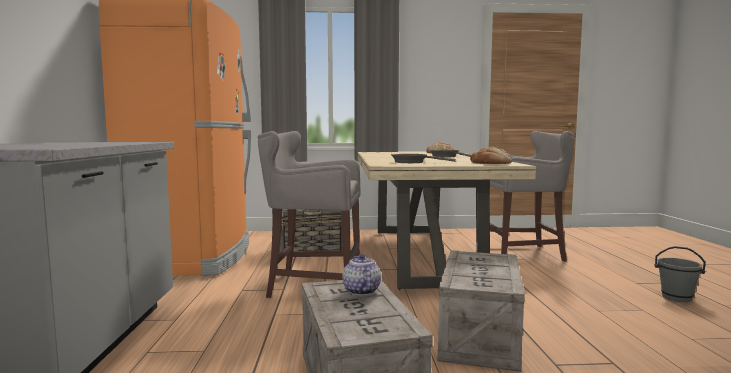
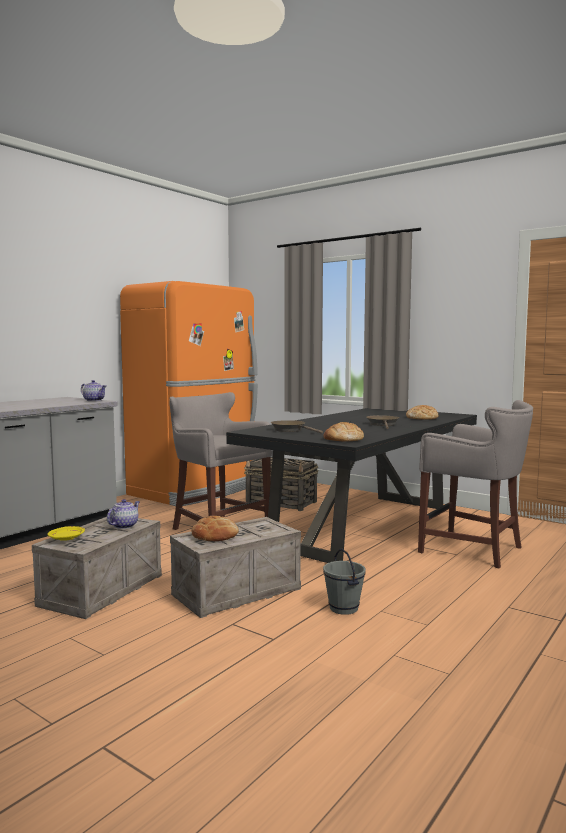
camera: 40 degrees right, 0 degrees up
beige dining table [358,152,536,290] -> black dining table [226,408,477,563]
grey bucket [655,246,706,302] -> grey bucket moved to [323,549,366,615]
none -> yellow plate [48,526,85,541]
none -> teapot [81,380,106,401]
none -> bread [192,516,239,541]

